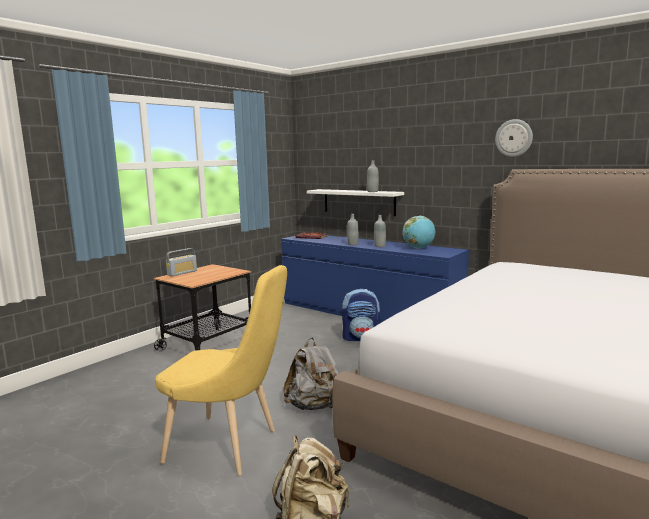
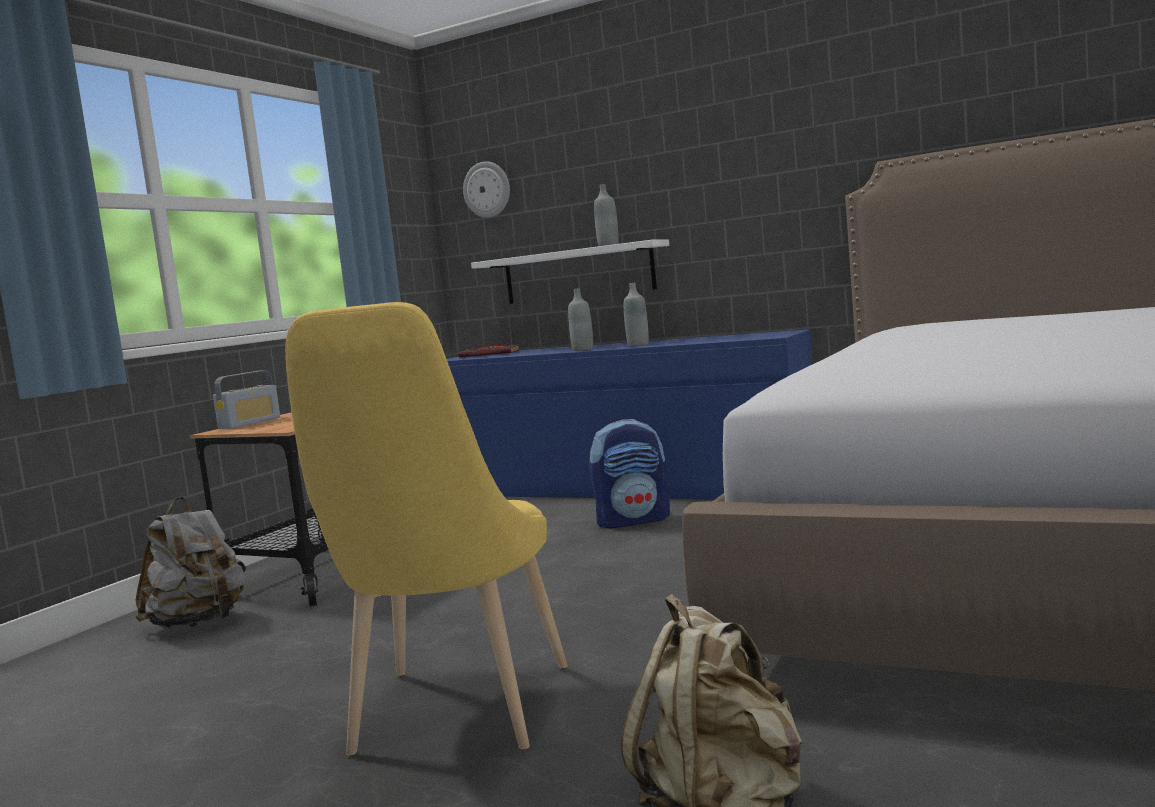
camera: 10 degrees left, 5 degrees down
yellow chair [155,265,287,476] -> yellow chair turned 90 degrees clockwise [285,302,568,756]
grey backpack [283,338,338,410] -> grey backpack moved to [135,497,247,628]
globe [403,216,435,249] -> none
wall clock [495,119,533,157] -> wall clock moved to [463,161,510,218]

